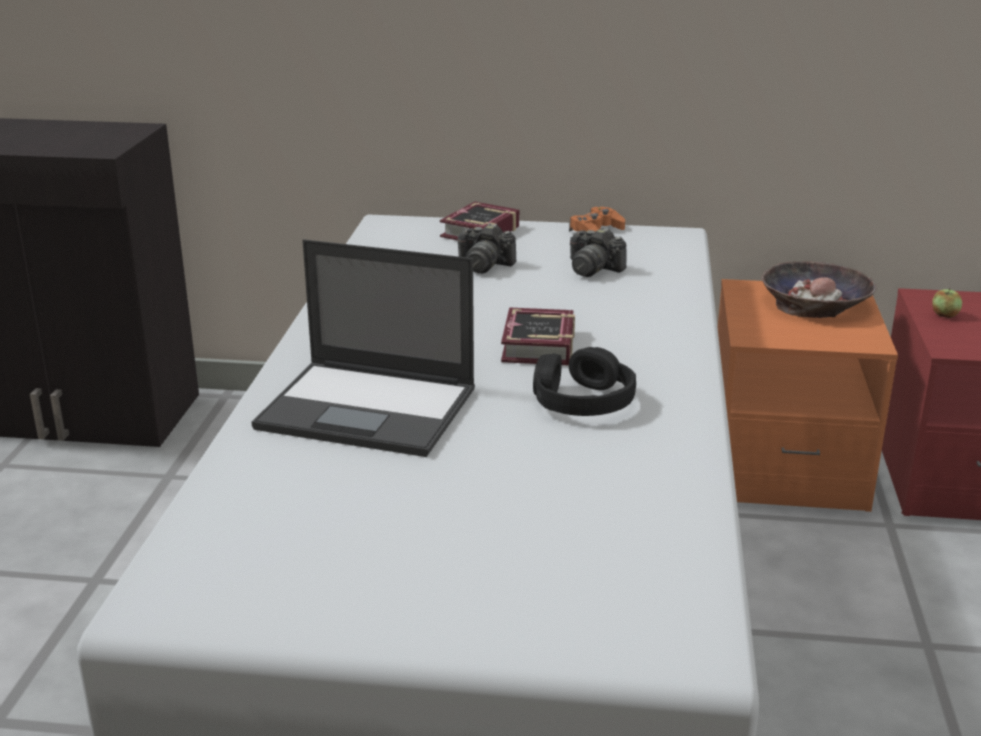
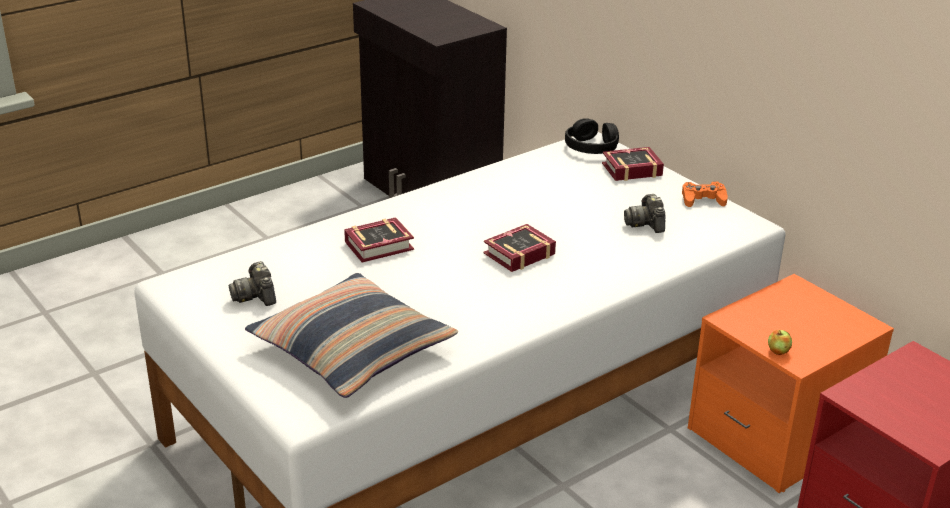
camera: 45 degrees right, 5 degrees up
laptop [252,239,475,457] -> book [344,217,414,262]
camera [457,223,516,273] -> camera moved to [229,261,276,306]
black headphones [533,347,636,416] -> black headphones moved to [565,118,619,154]
bowl [761,261,876,318] -> none
apple [932,288,962,318] -> apple moved to [768,330,792,355]
none -> pillow [245,273,458,398]

